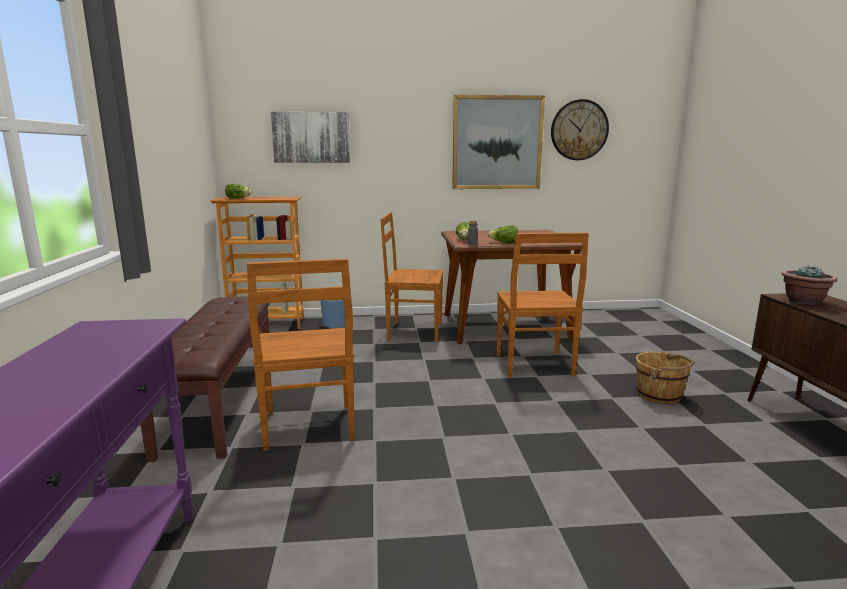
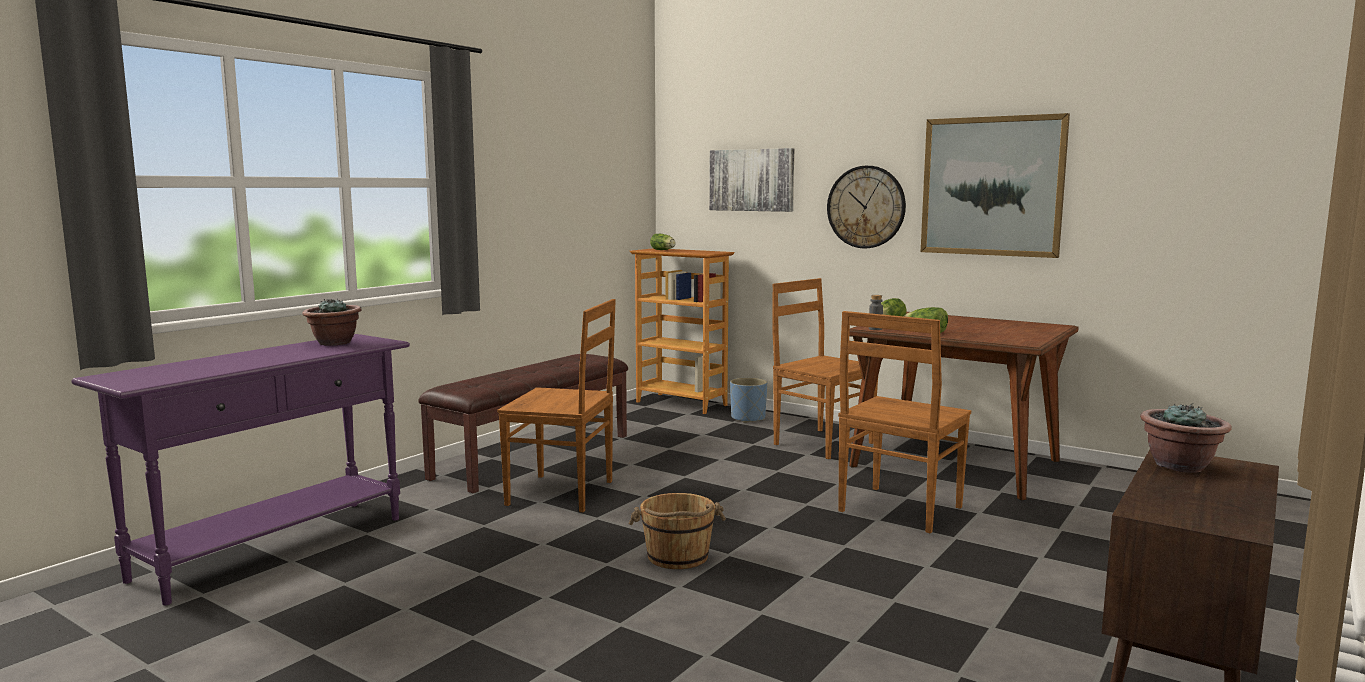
camera: 40 degrees right, 5 degrees down
brown chair [247,259,355,451] -> brown chair turned 105 degrees counterclockwise [498,299,616,512]
wall clock [551,99,609,160] -> wall clock moved to [827,166,906,248]
brown bucket [636,352,695,404] -> brown bucket moved to [628,493,726,569]
none -> potted plant [302,299,362,346]

